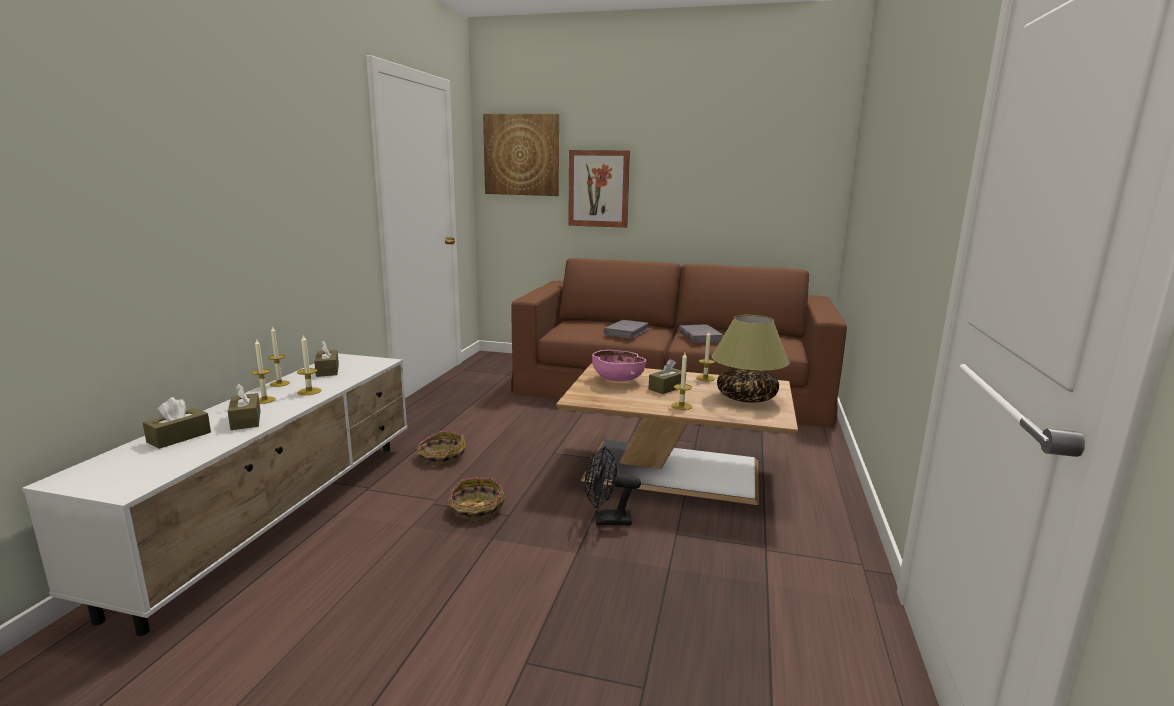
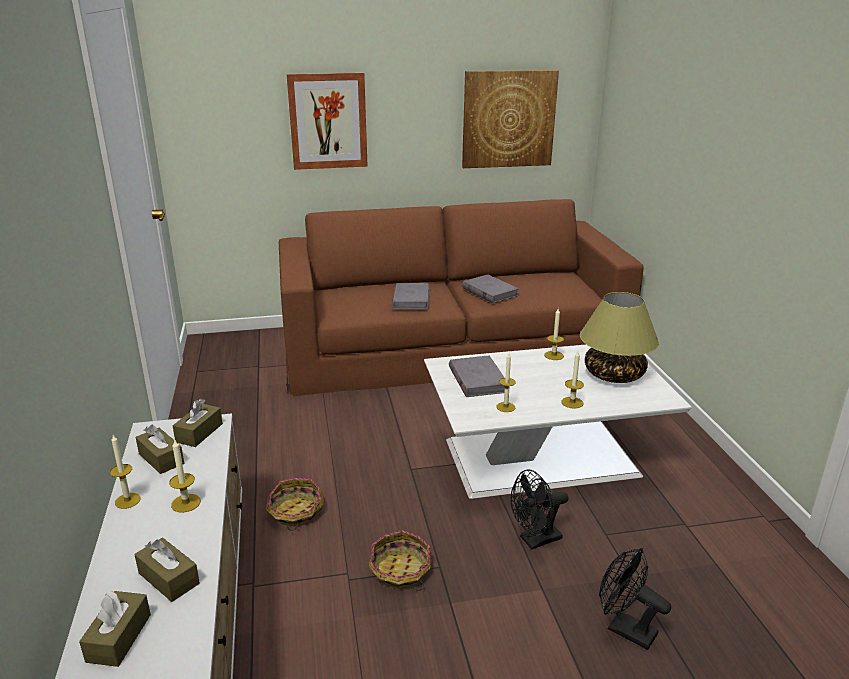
camera: 25 degrees left, 10 degrees up
candle [252,338,276,404] -> candle moved to [496,353,516,412]
picture [483,114,559,196] -> picture moved to [462,70,559,168]
brown coffee table [556,363,798,505] -> white coffee table [424,345,692,499]
pink bowl [592,350,646,382] -> grey book [449,356,505,397]
brown tissue box [649,359,686,394] -> brown tissue box moved to [173,399,223,447]
none -> black fan [599,548,671,650]

